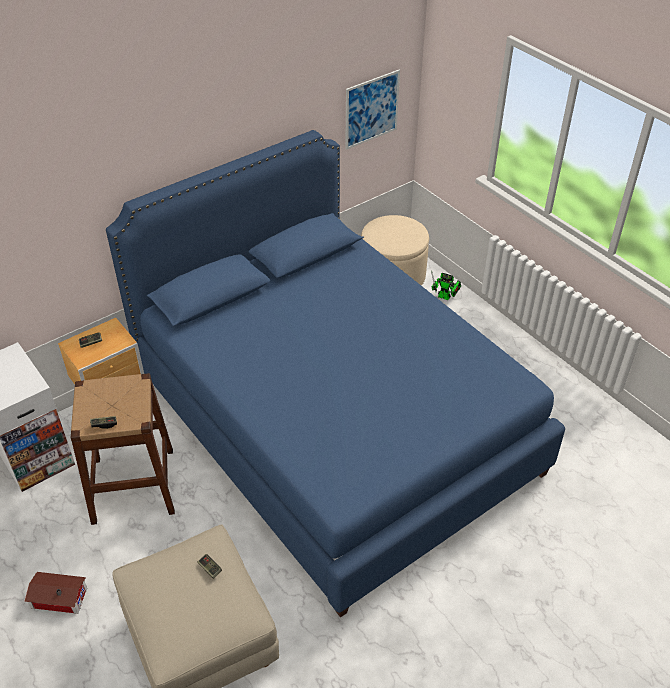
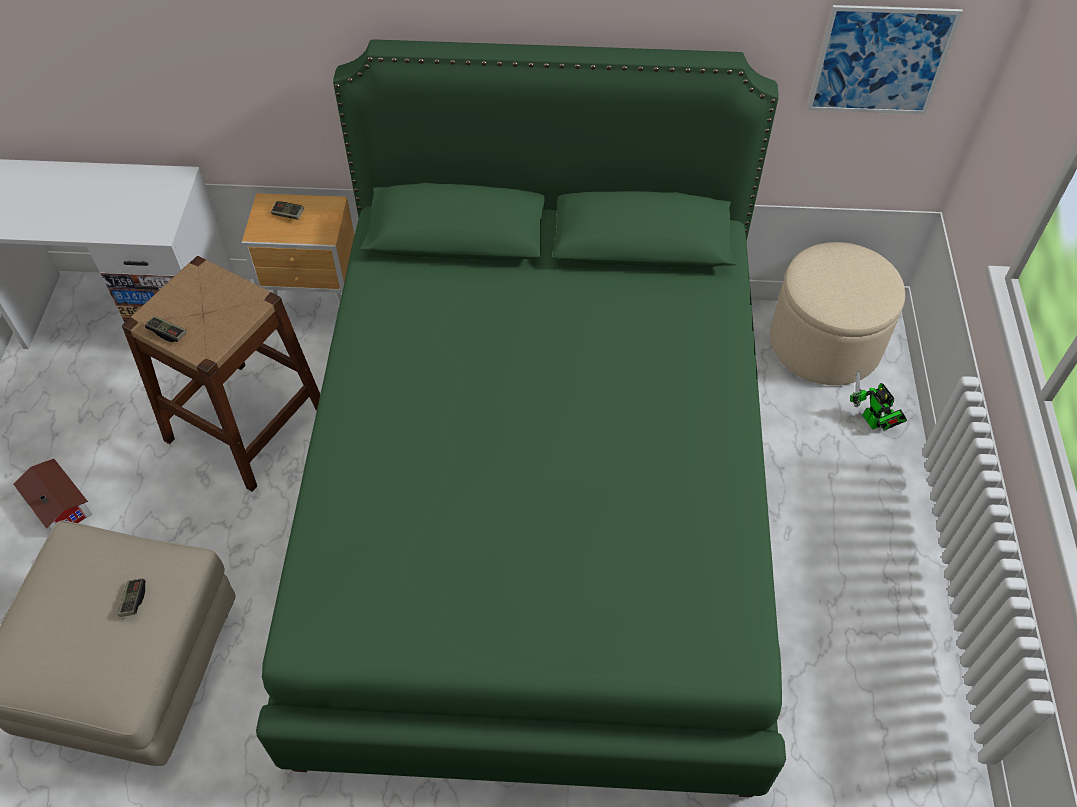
camera: 40 degrees right, 10 degrees up
blue bed [106,130,565,618] -> green bed [256,39,786,797]

